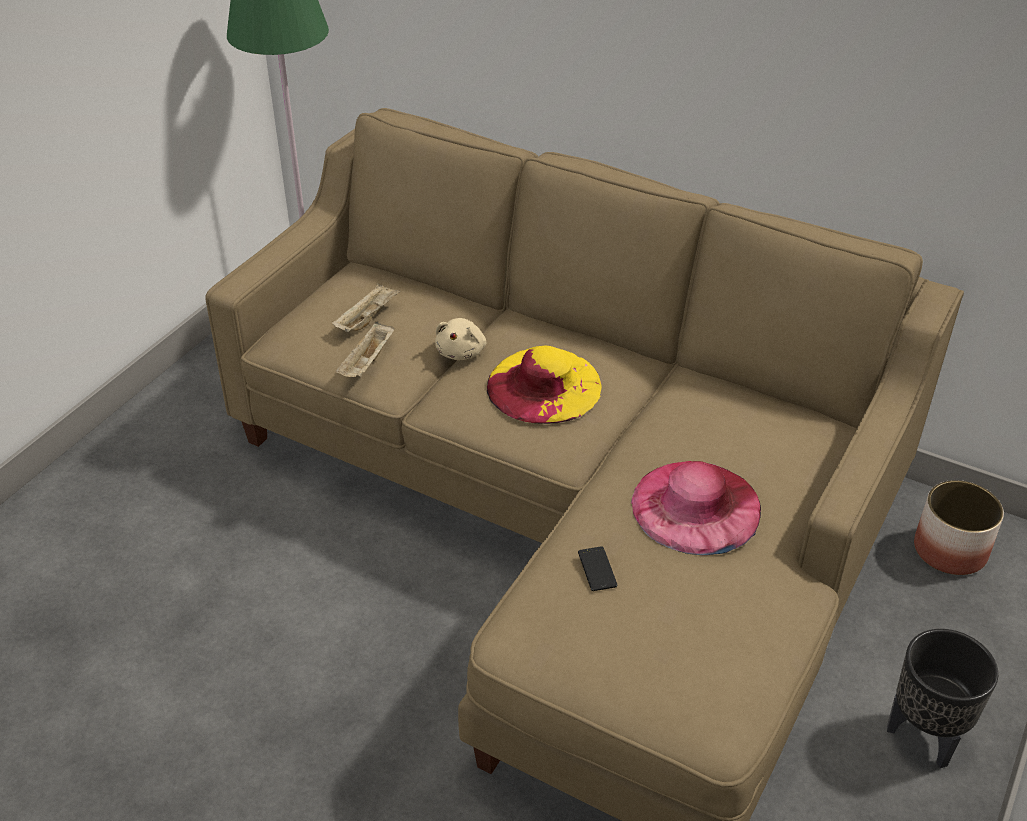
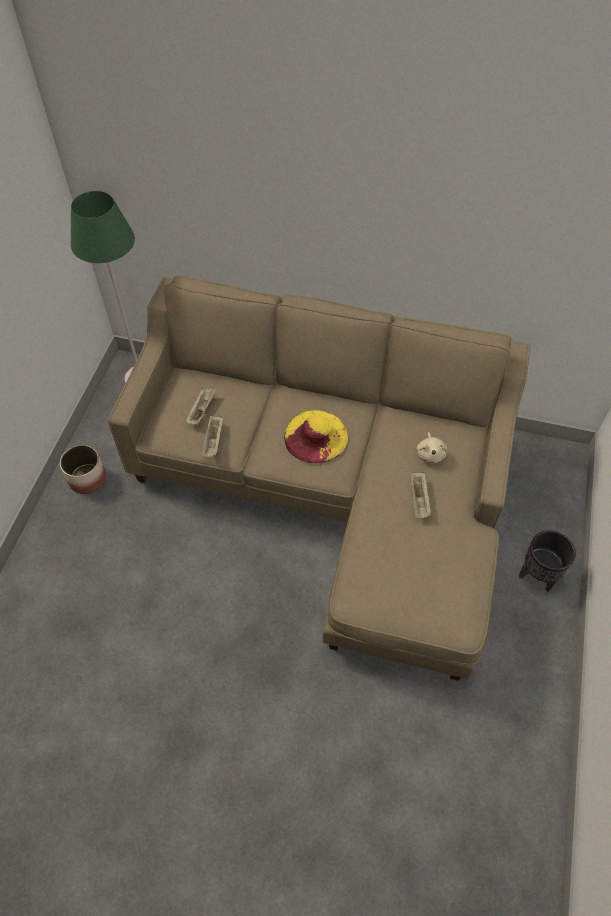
camera: 15 degrees left, 15 degrees up
beige plush toy [435,318,486,360] -> beige plush toy moved to [416,432,447,464]
phone [578,546,617,591] -> none
pink hat [631,461,761,555] -> beige tray [411,472,431,518]
planter [914,480,1004,575] -> planter moved to [60,445,106,494]

